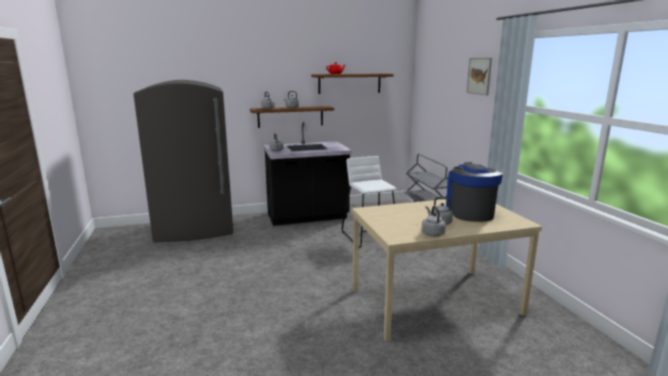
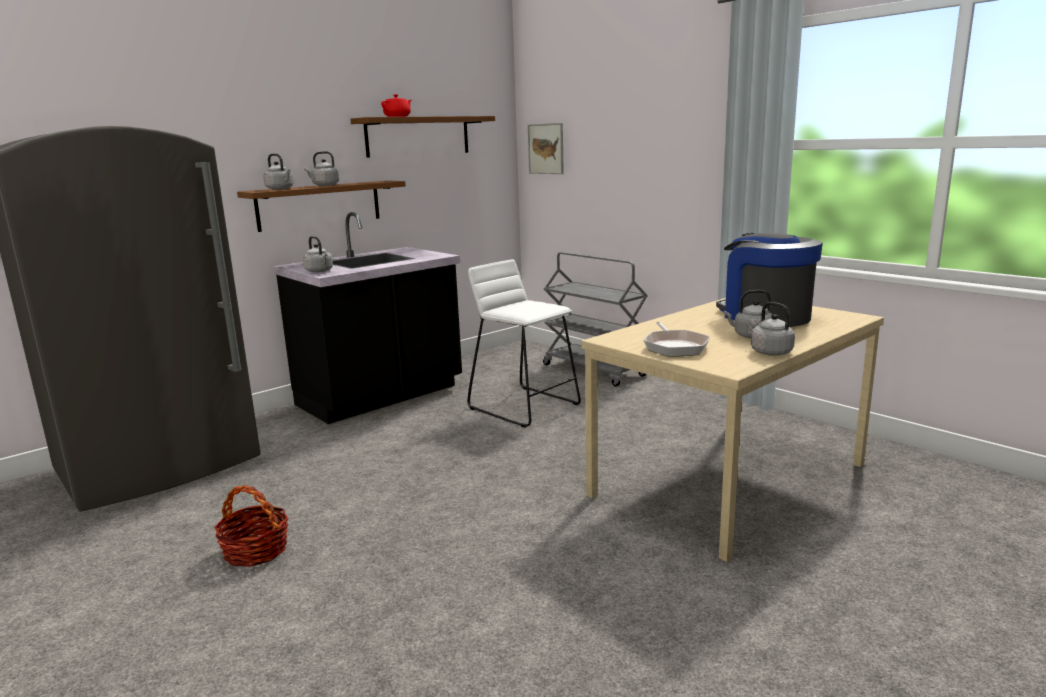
camera: 25 degrees left, 0 degrees up
picture [467,58,492,96] -> picture moved to [528,123,564,174]
none -> basket [214,485,289,567]
none -> frying pan [643,321,710,357]

